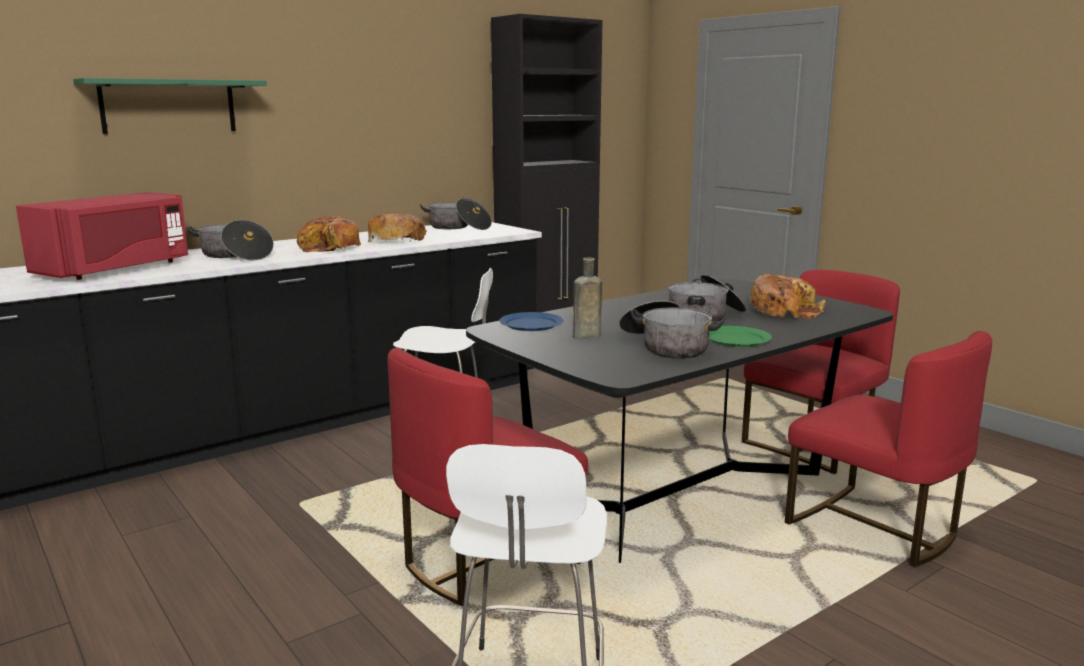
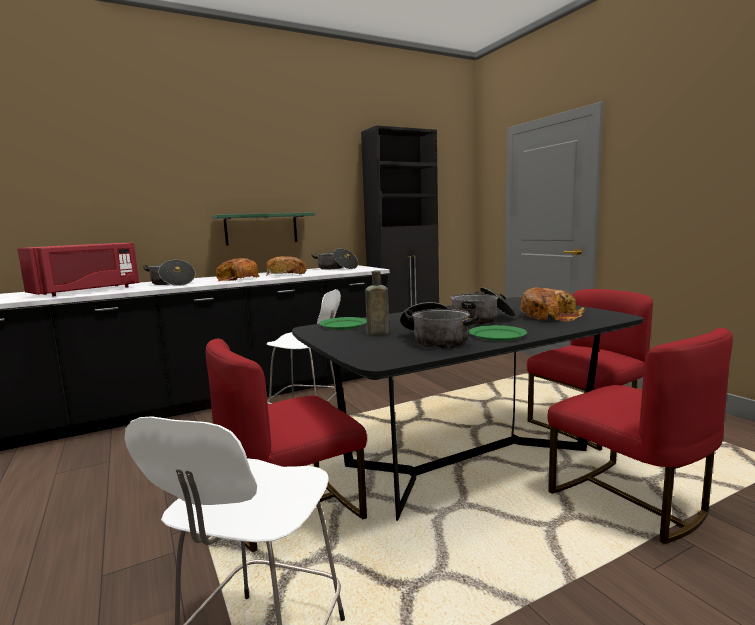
camera: 10 degrees right, 5 degrees down
green shelf [73,78,267,134] -> green shelf moved to [212,212,315,246]
blue plate [499,312,563,331] -> green plate [319,317,367,330]

